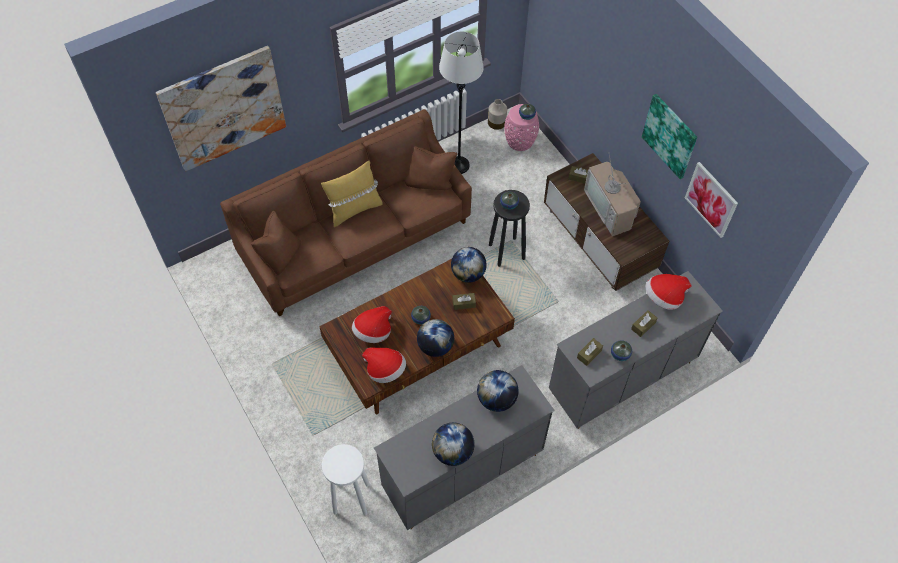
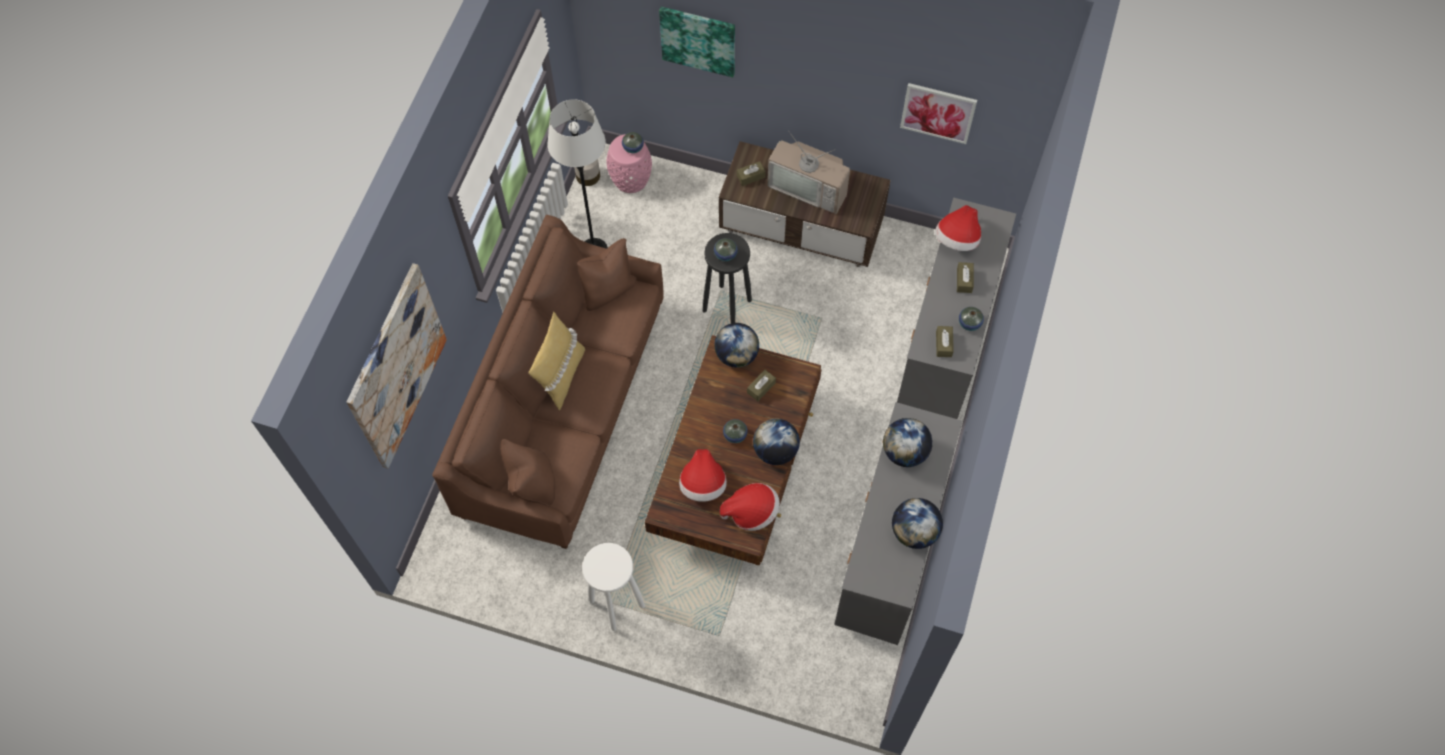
camera: 40 degrees left, 5 degrees up
white stool [322,444,370,515] -> white stool moved to [582,543,645,631]
picture [642,94,697,179] -> picture moved to [659,7,735,77]

